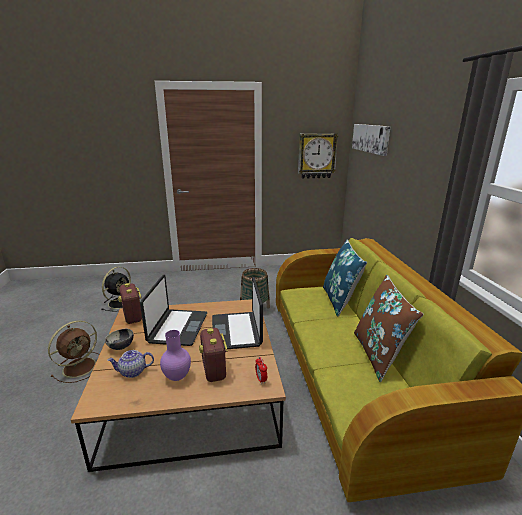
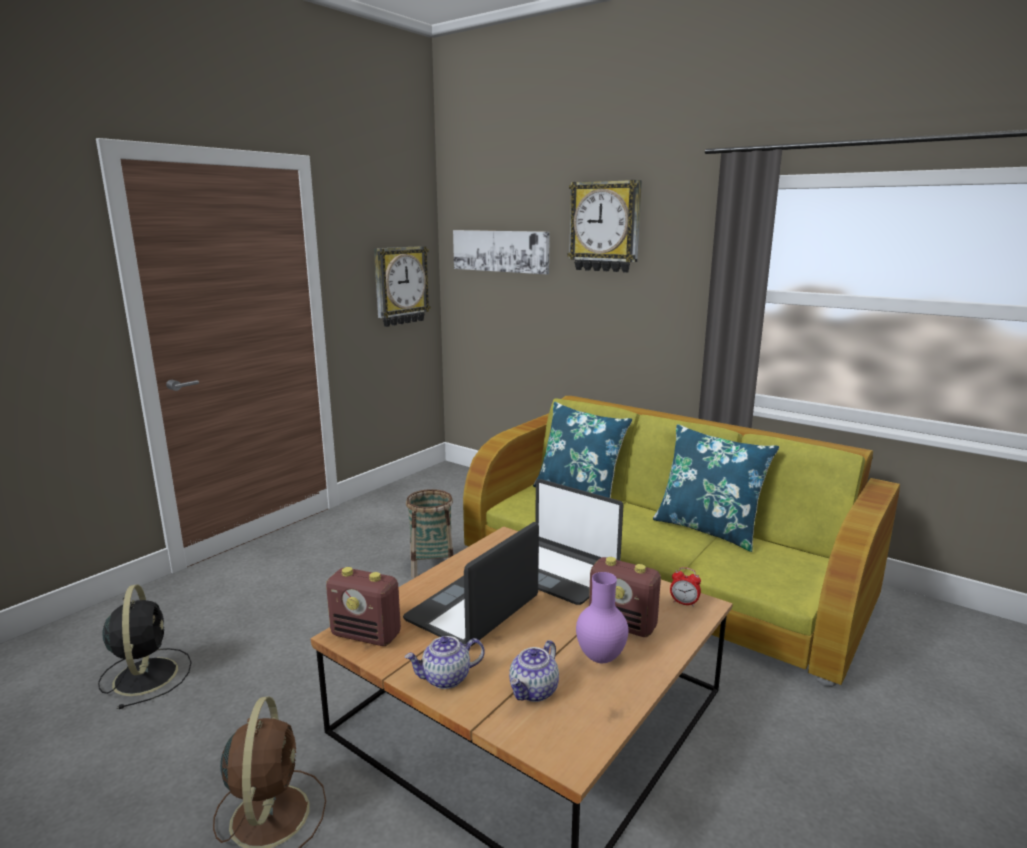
camera: 45 degrees left, 5 degrees down
bowl [105,329,134,350] -> teapot [405,636,485,689]
laptop [140,275,207,346] -> laptop turned 105 degrees counterclockwise [403,522,539,646]
brown pillow [354,275,423,382] -> blue pillow [653,424,779,552]
none -> wall clock [567,180,642,273]

